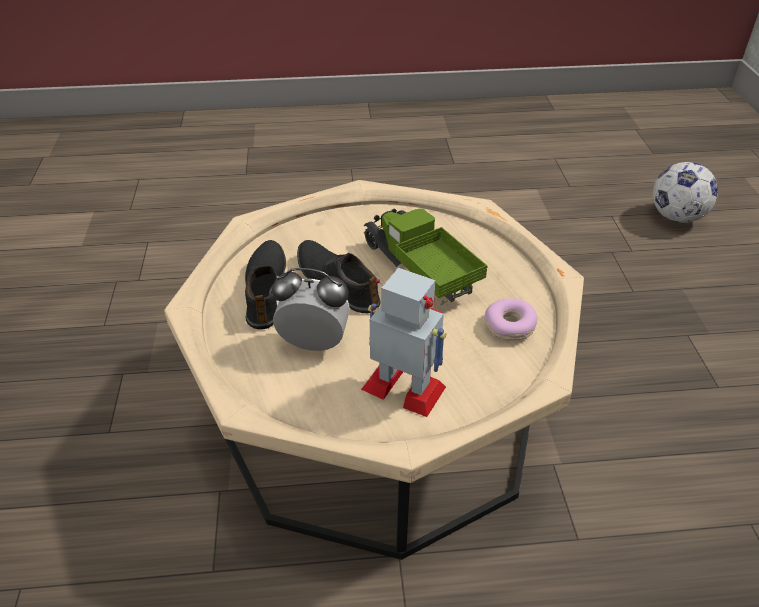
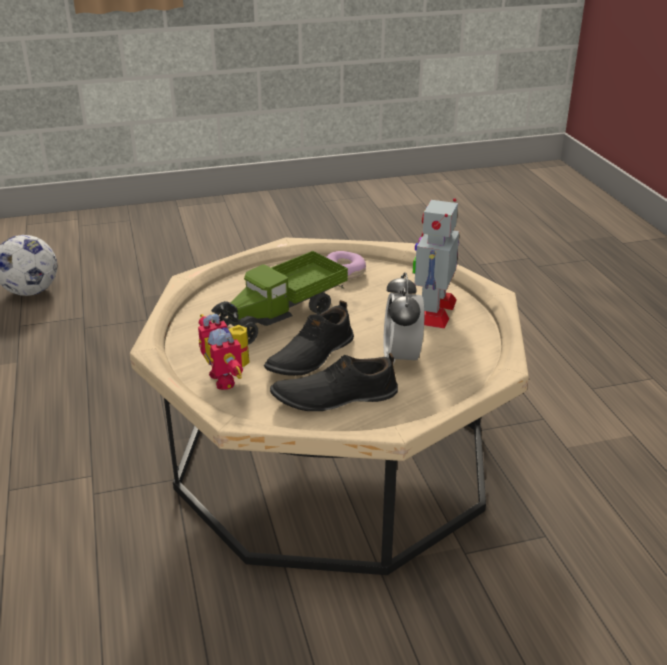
camera: 100 degrees left, 10 degrees down
none -> toy robot [198,314,250,390]

